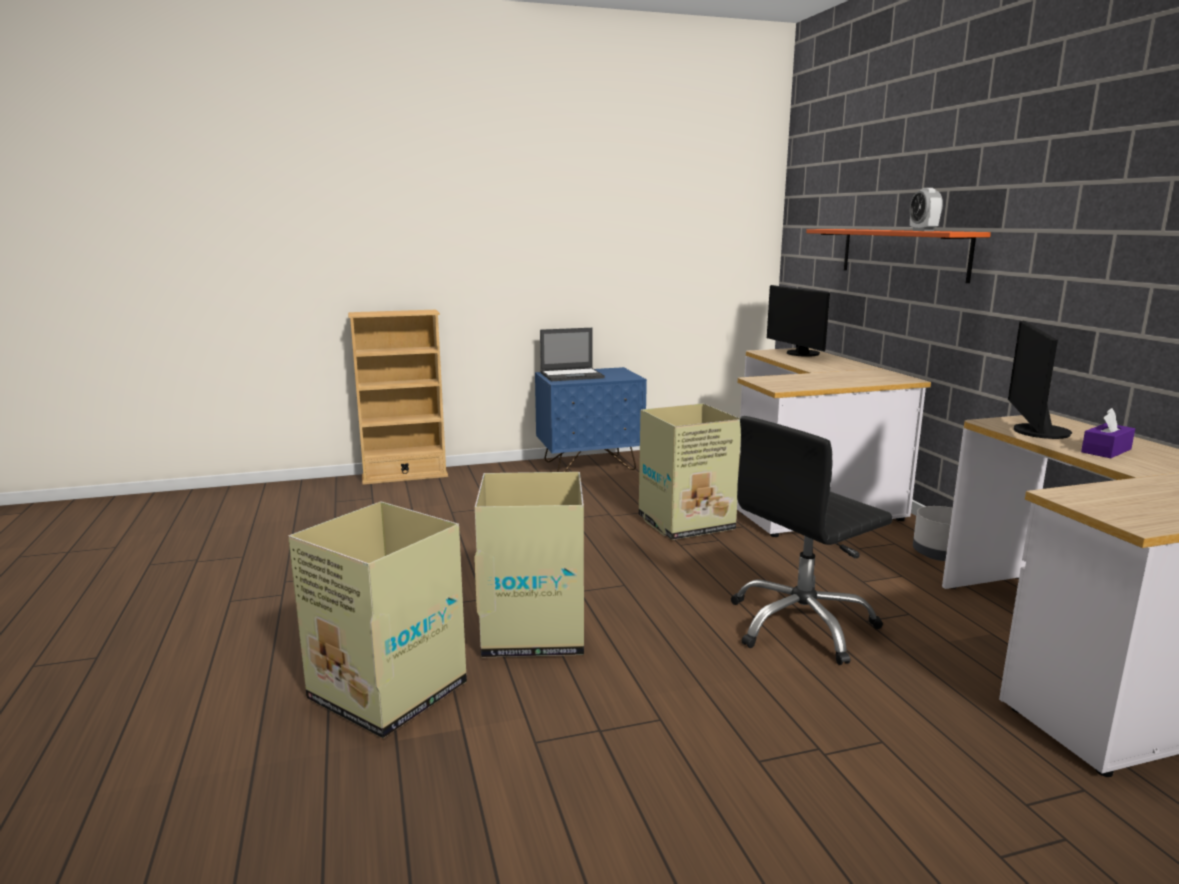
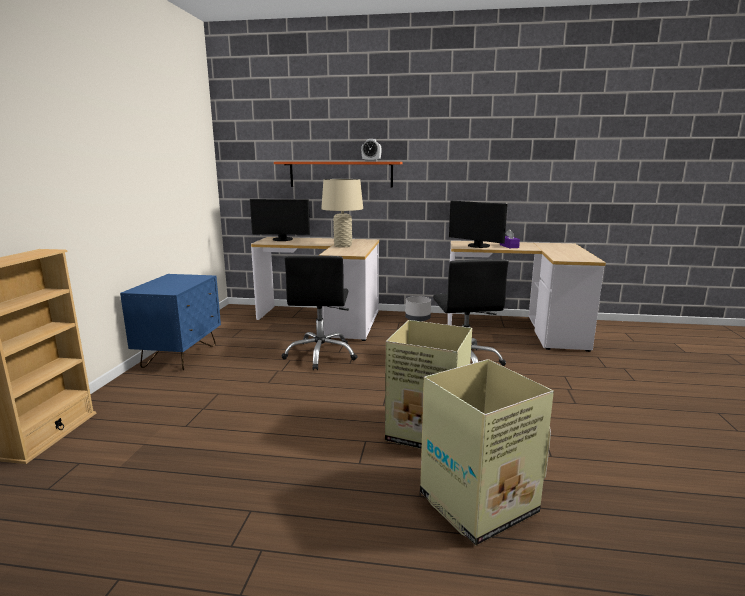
camera: 65 degrees left, 0 degrees up
laptop [540,328,605,381] -> none
cardboard box [639,403,741,540] -> black office chair [282,256,358,370]
none -> beige table lamp [321,179,363,247]

